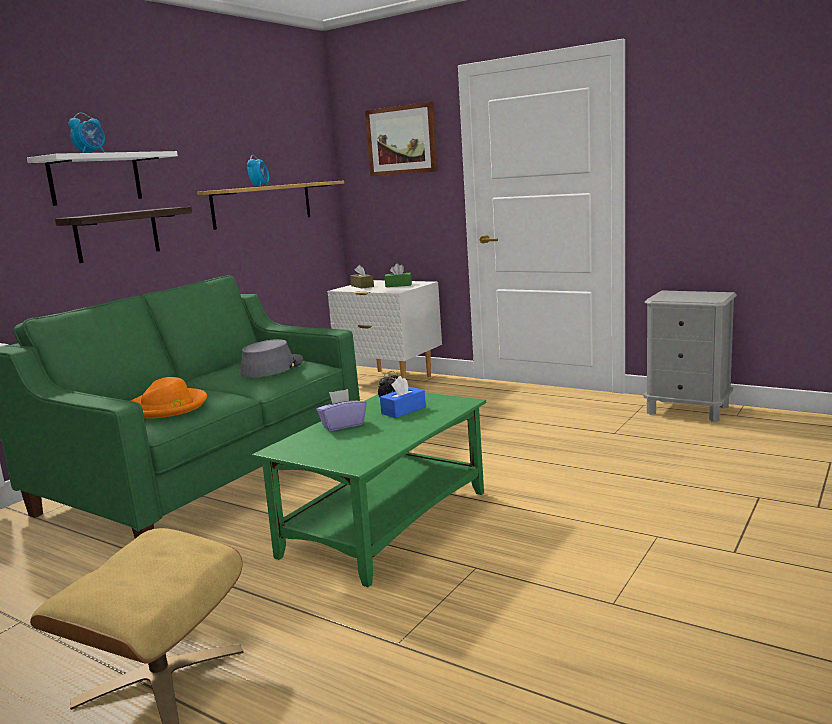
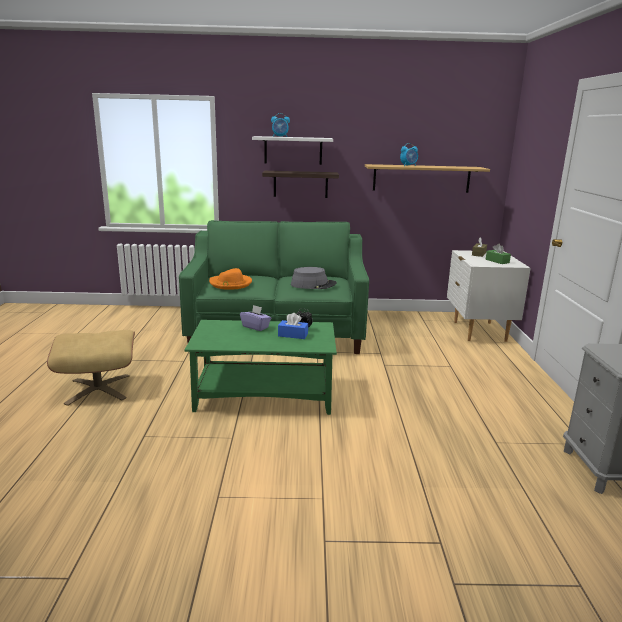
camera: 55 degrees right, 5 degrees up
picture [365,102,438,176] -> none

